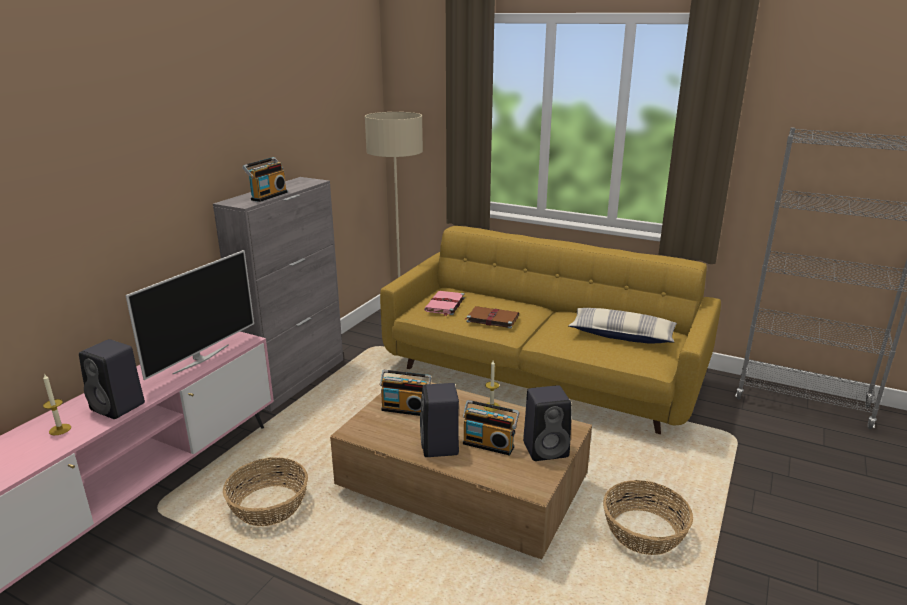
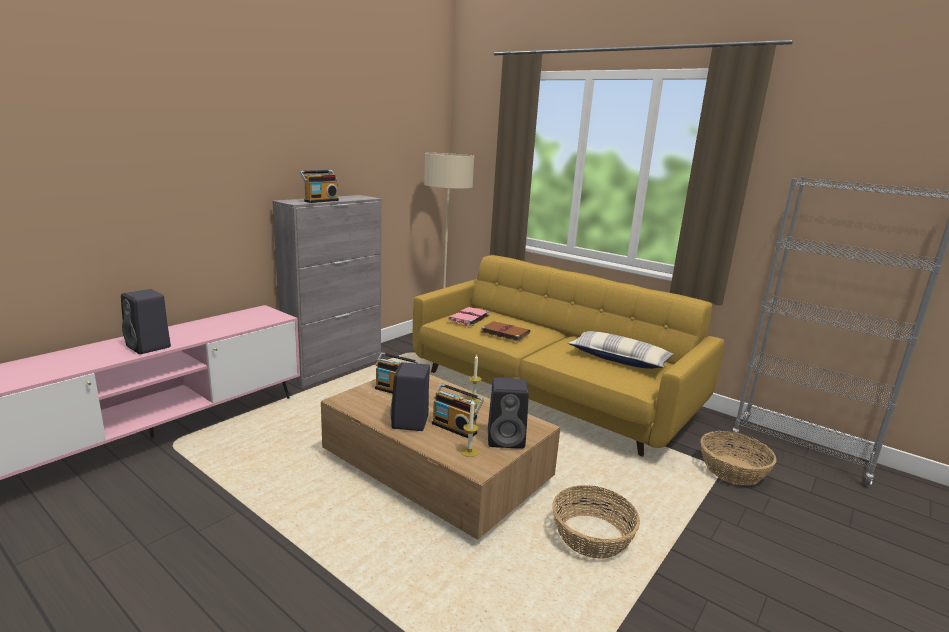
camera: 10 degrees right, 5 degrees down
candle [43,373,71,435] -> candle moved to [461,400,479,457]
television [125,250,254,380] -> none
basket [223,457,308,526] -> basket moved to [701,431,777,485]

